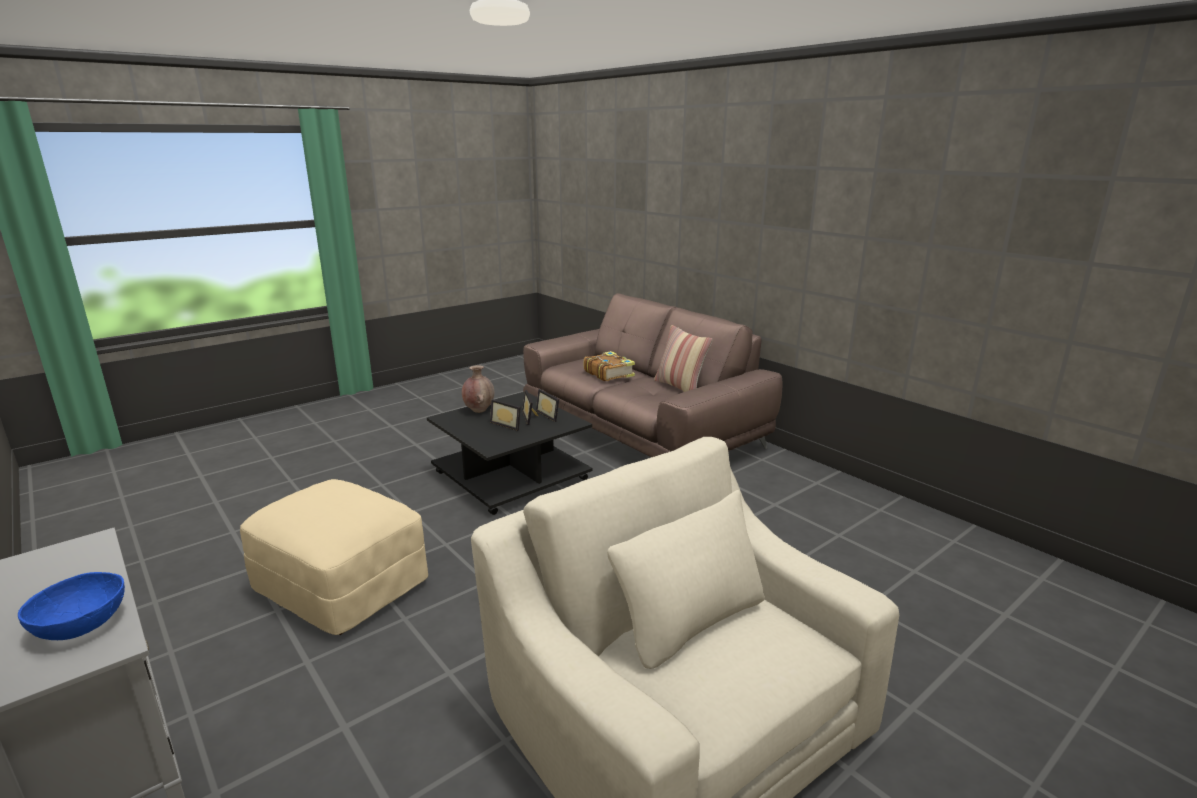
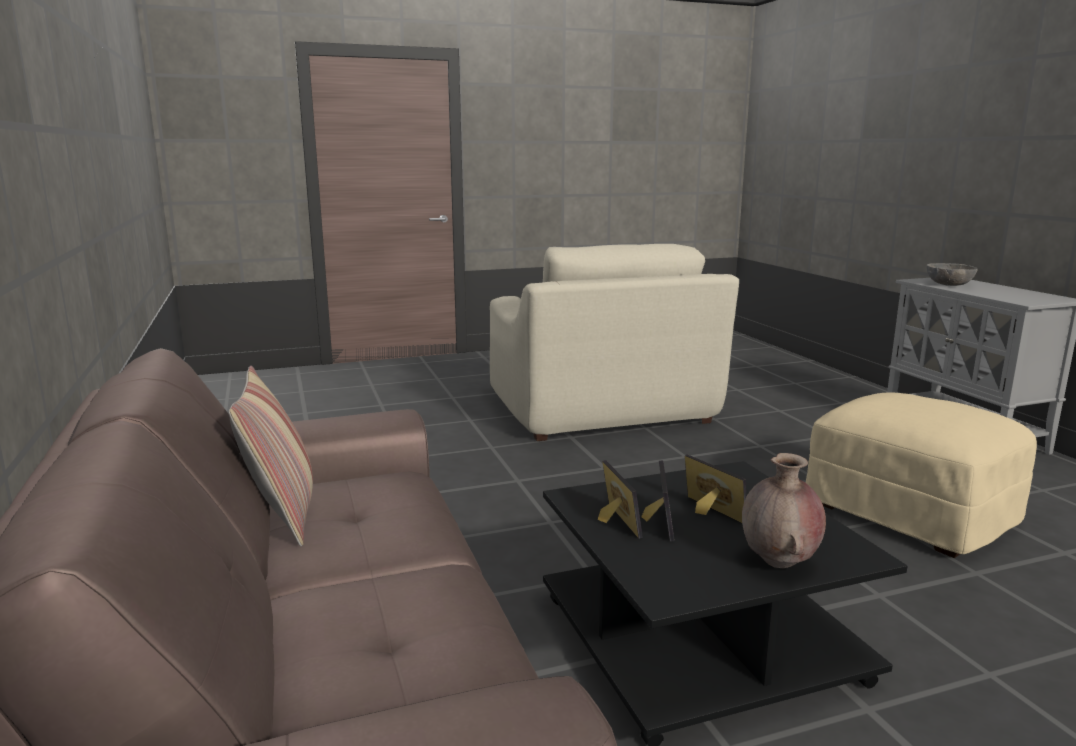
camera: 160 degrees left, 5 degrees down
blue bowl [18,572,125,640] -> grey bowl [926,263,978,286]
book [584,351,635,381] -> none

